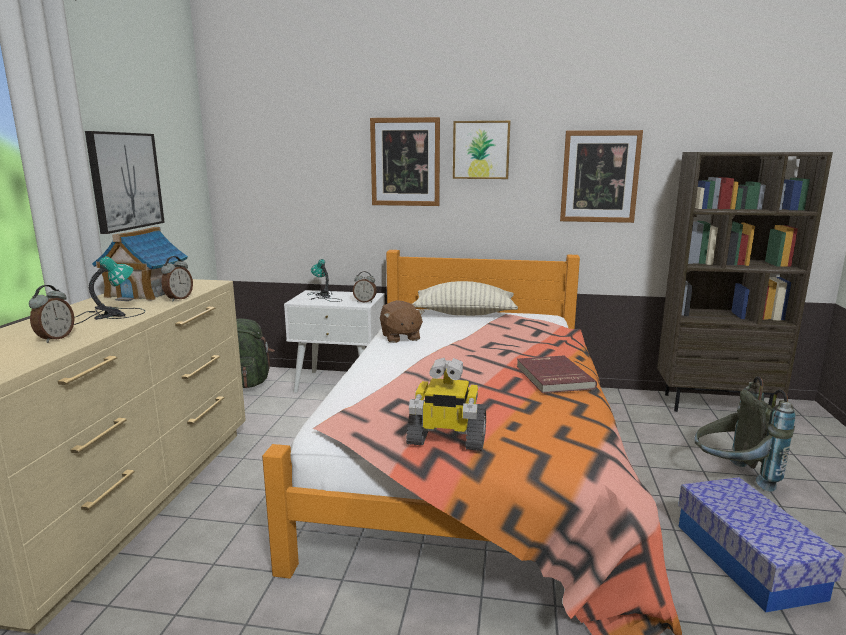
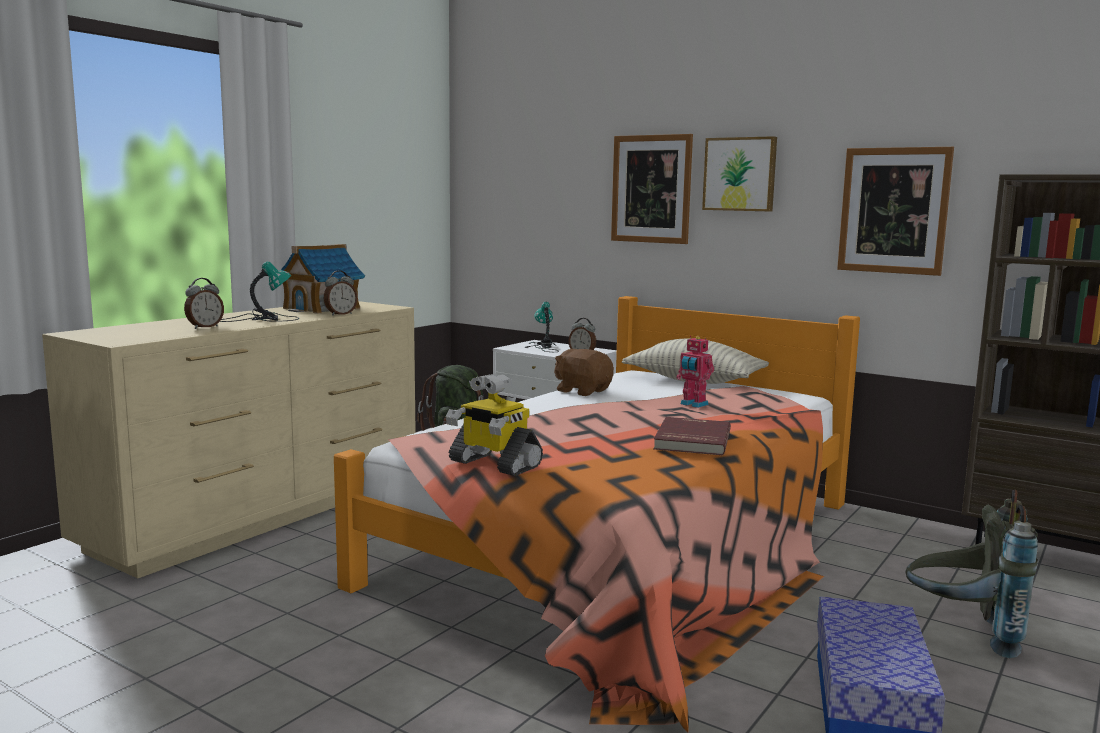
camera: 25 degrees right, 5 degrees down
picture [85,131,165,234] -> none
brown plush toy [380,300,425,343] -> brown plush toy turned 120 degrees clockwise [554,349,614,396]
none -> toy robot [676,336,714,408]

